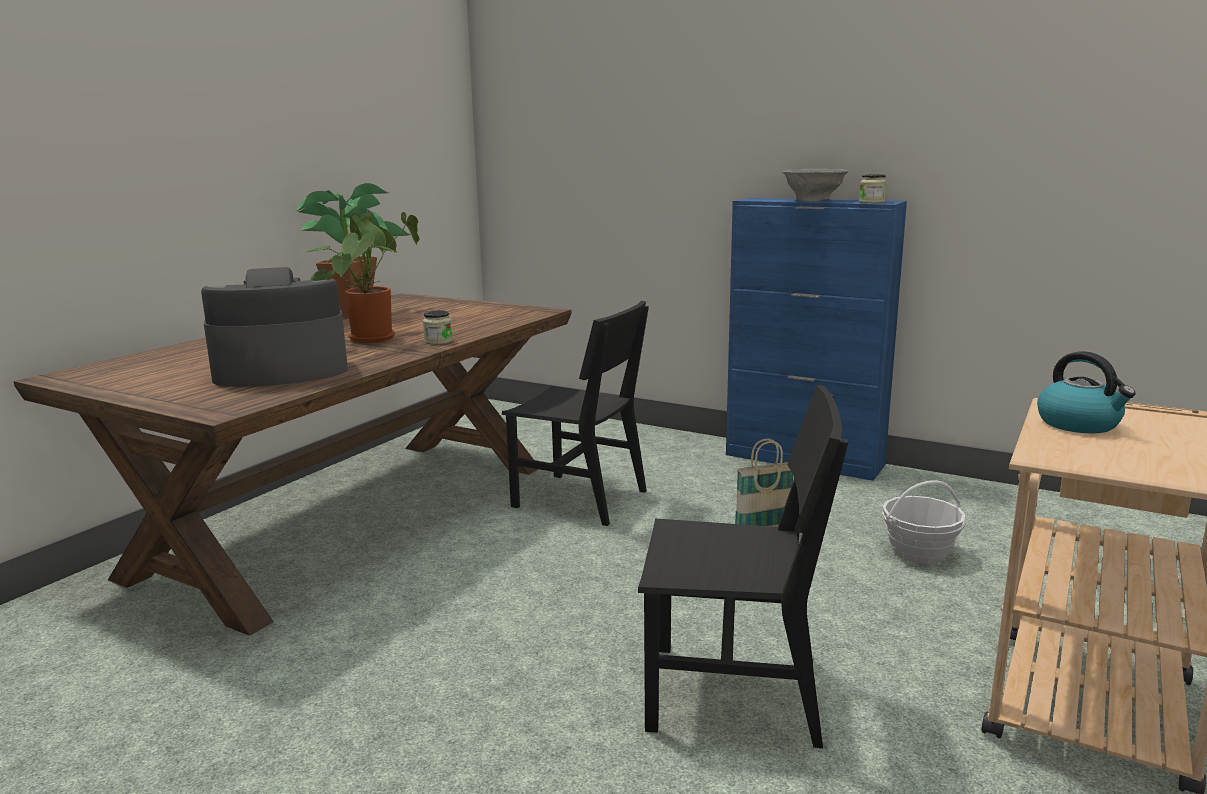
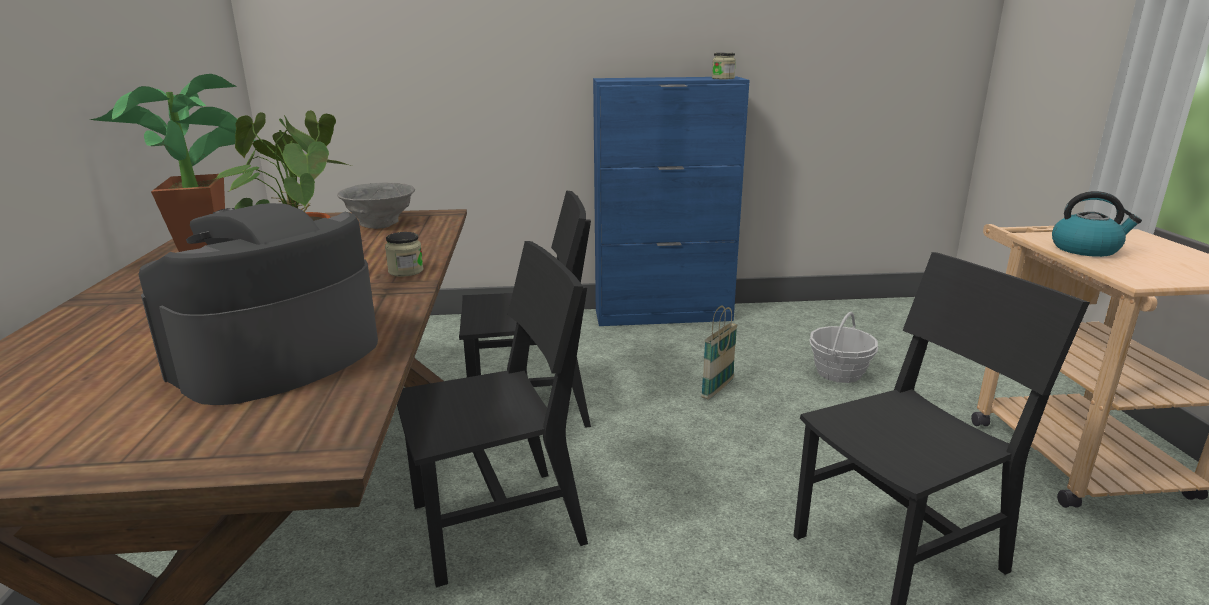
camera: 35 degrees left, 5 degrees up
grey bowl [782,169,849,202] -> grey bowl moved to [337,182,415,229]
none -> black chair [397,241,588,587]

